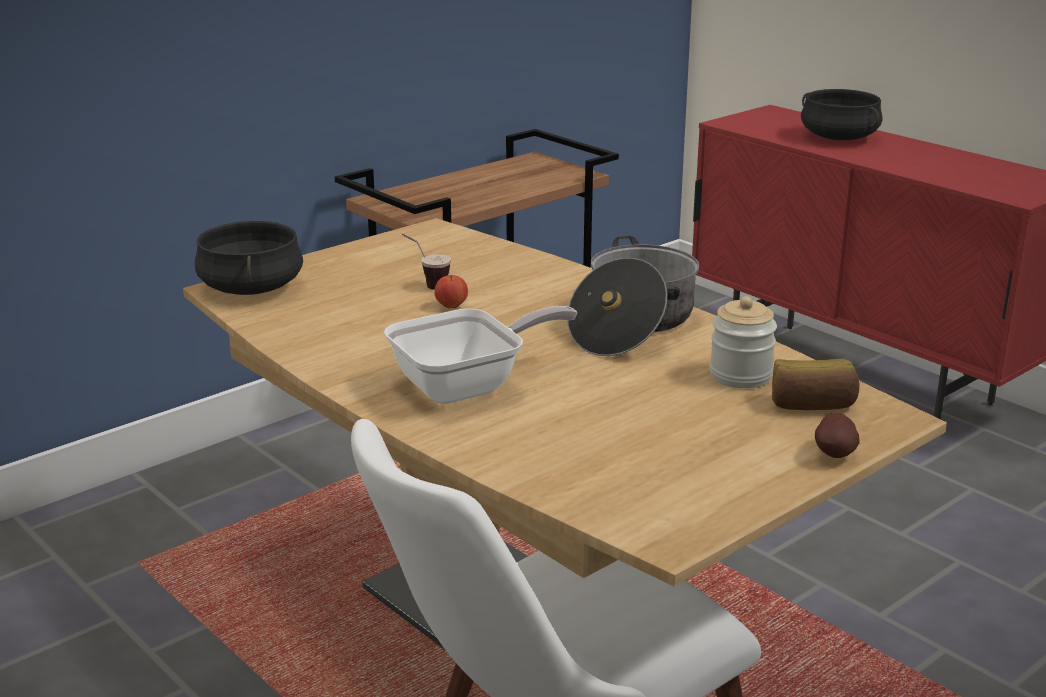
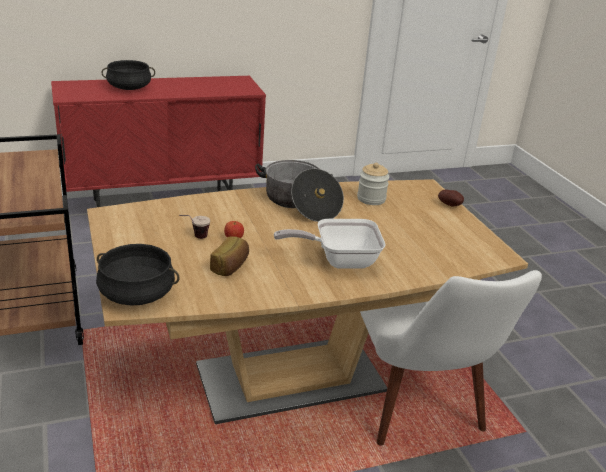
camera: 70 degrees left, 5 degrees up
frying pan [384,306,577,404] -> frying pan turned 90 degrees counterclockwise [274,219,386,269]
bread [772,359,860,410] -> bread moved to [210,237,249,276]

